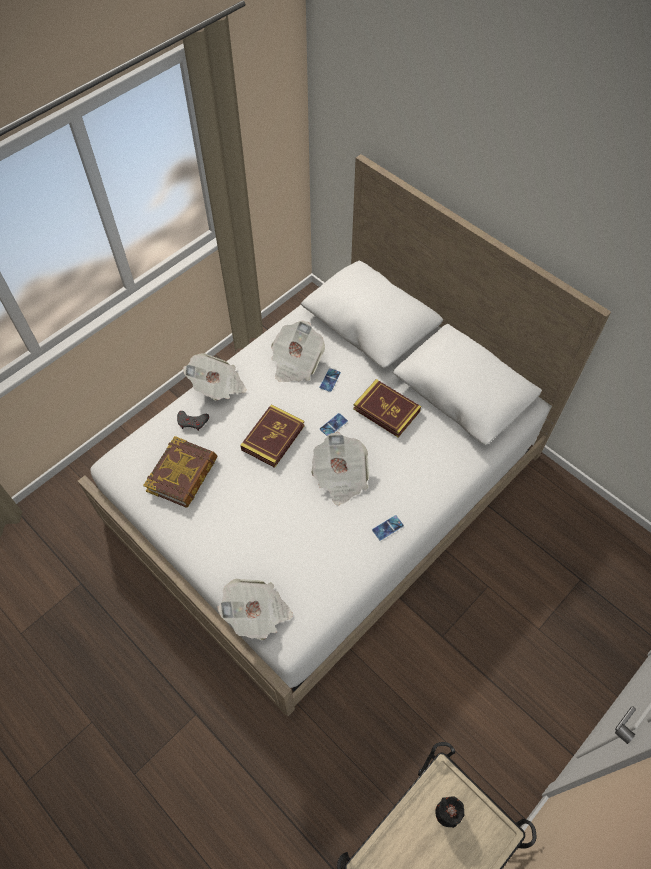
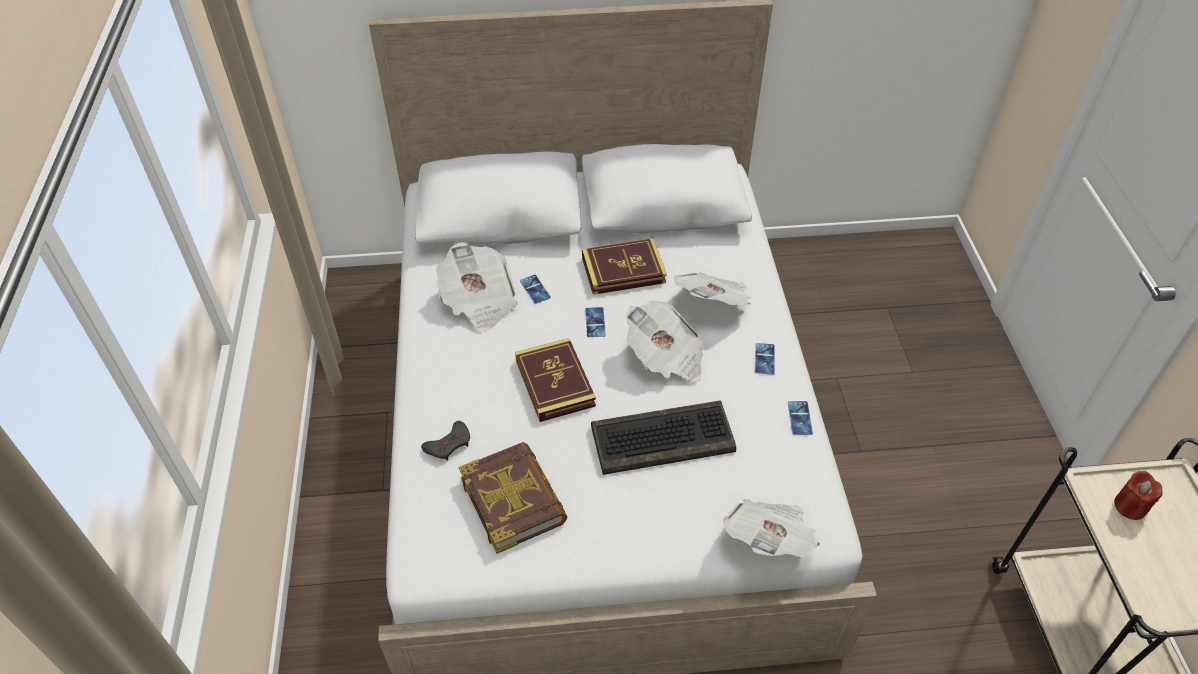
camera: 50 degrees left, 10 degrees down
newspaper [183,353,247,401] -> newspaper moved to [674,272,751,305]
black candle [435,796,465,828] -> red candle [1114,471,1163,520]
none -> keyboard [591,400,736,475]
none -> phone [788,401,813,435]

